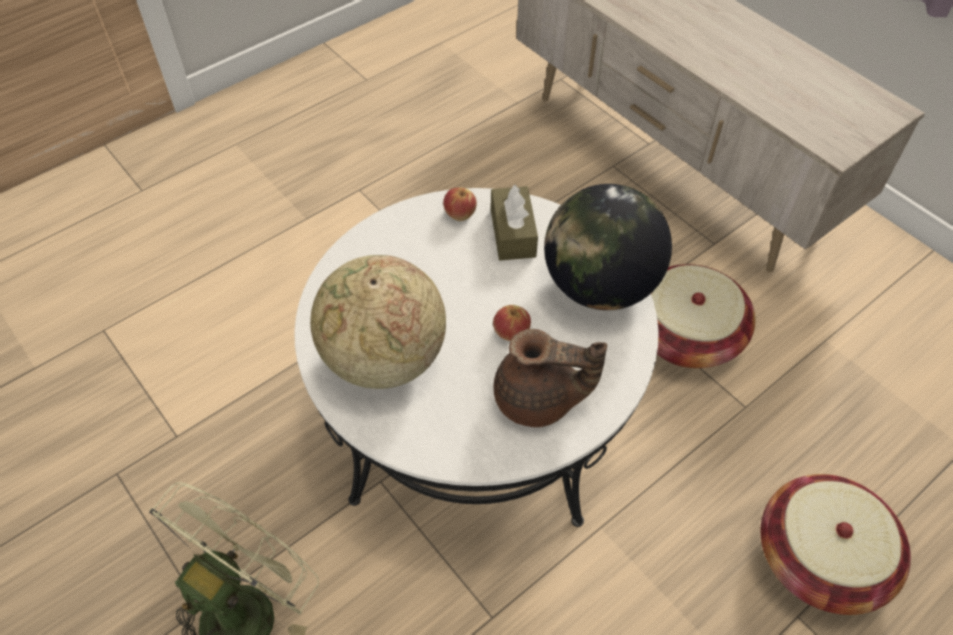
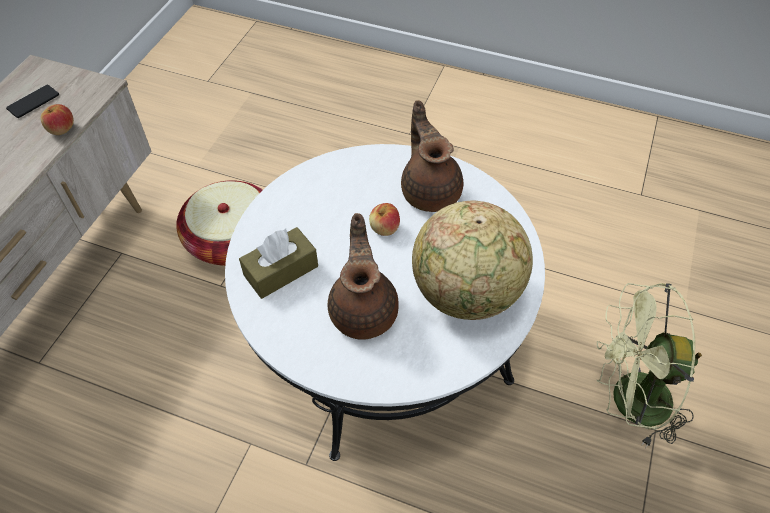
camera: 120 degrees left, 0 degrees up
apple [443,187,477,221] -> apple moved to [41,104,74,135]
globe [544,184,672,310] -> none
basket [761,474,911,615] -> none
none -> phone [6,85,59,118]
none -> brown teapot [328,213,398,340]

